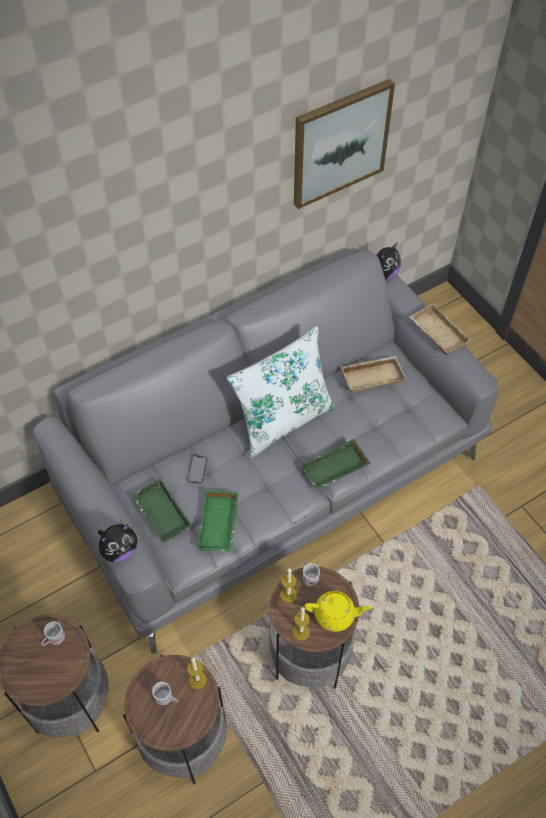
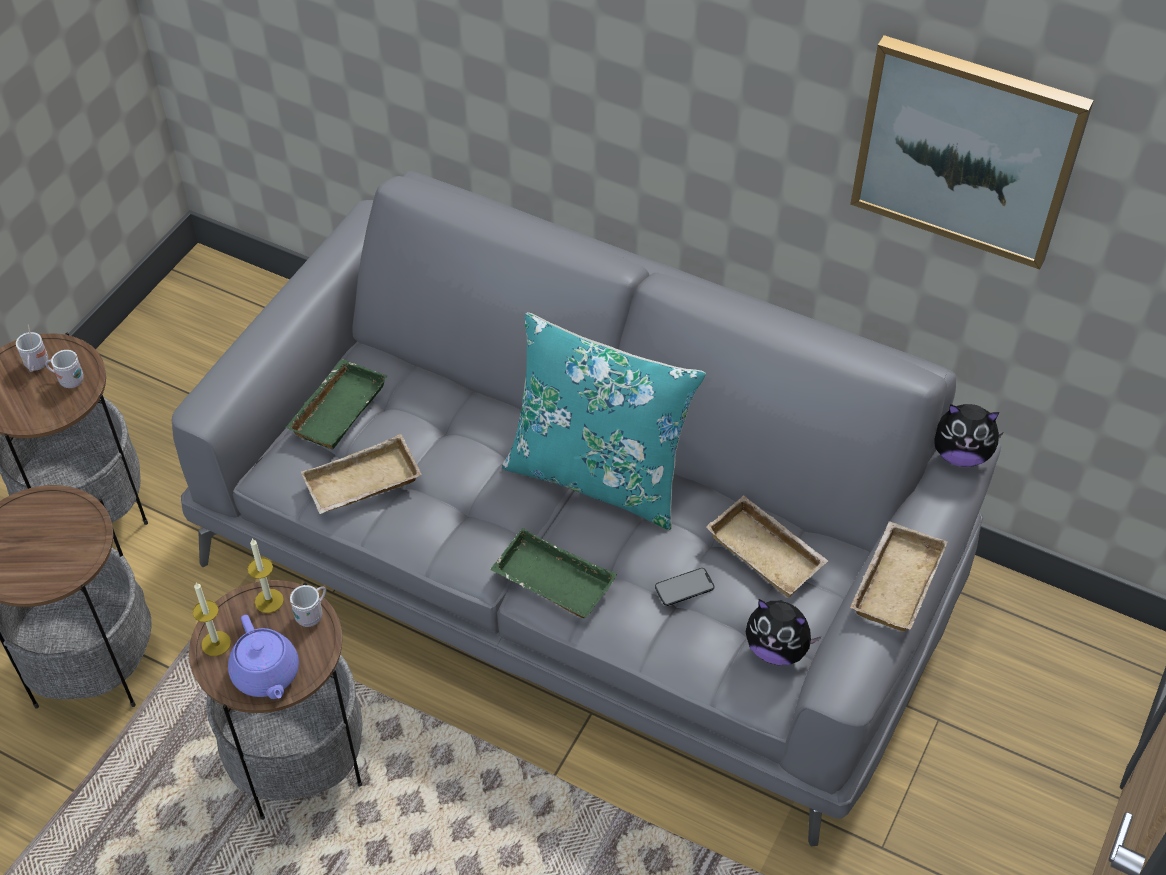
camera: 60 degrees right, 5 degrees down
plush toy [98,524,137,562] -> plush toy moved to [745,599,822,665]
white mug [151,682,178,705] -> white mug moved to [16,324,48,372]
candle [187,658,207,689] -> none
phone [188,455,207,484] -> phone moved to [655,568,715,606]
green tray [197,490,239,552] -> beige tray [301,434,422,514]
white pillow [227,326,335,458] -> turquoise pillow [502,312,706,530]
yellow teapot [304,591,371,632] -> purple teapot [228,615,299,699]

